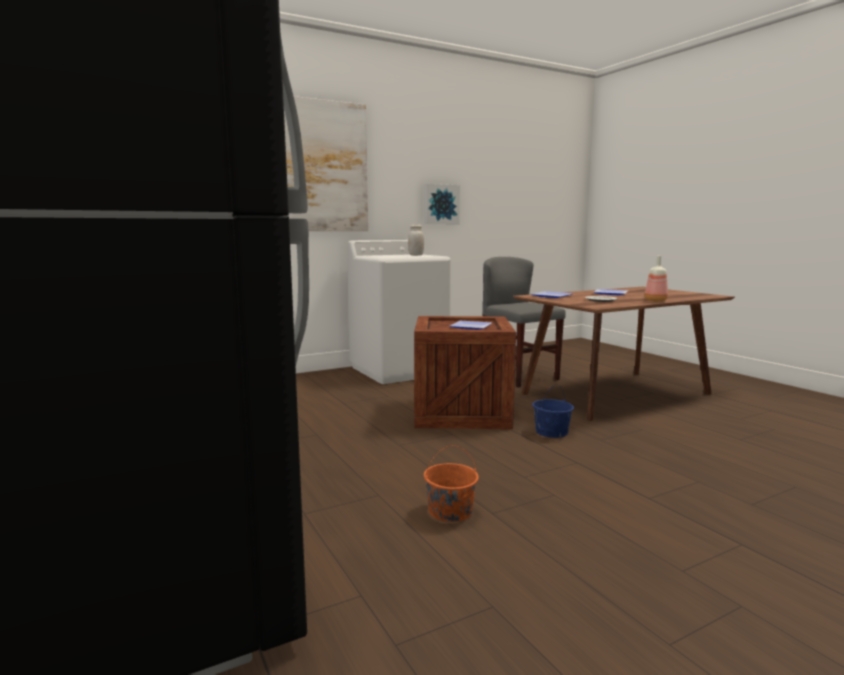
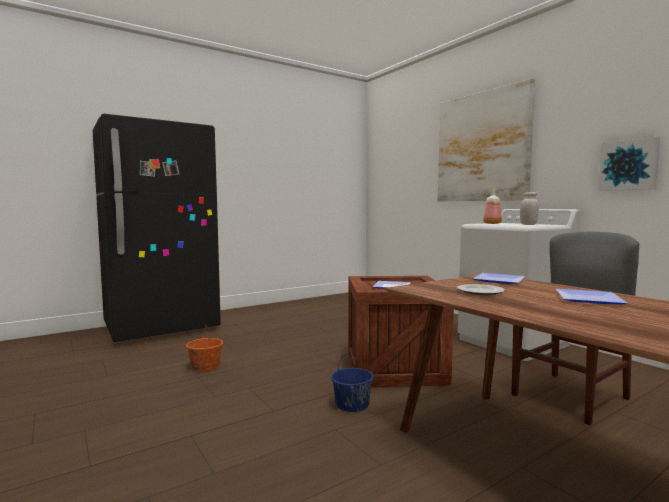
camera: 85 degrees right, 5 degrees down
bottle [645,256,668,302] -> bottle moved to [483,187,502,224]

